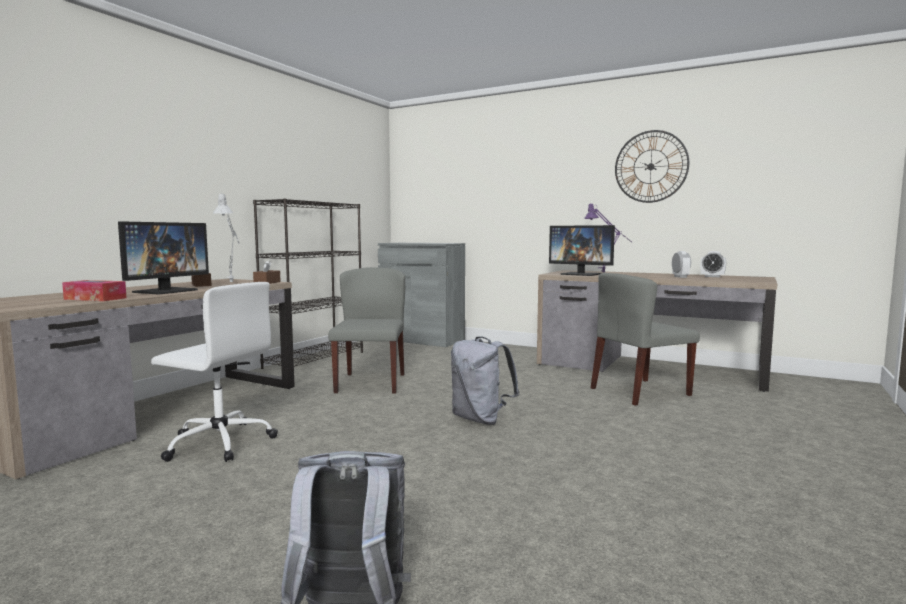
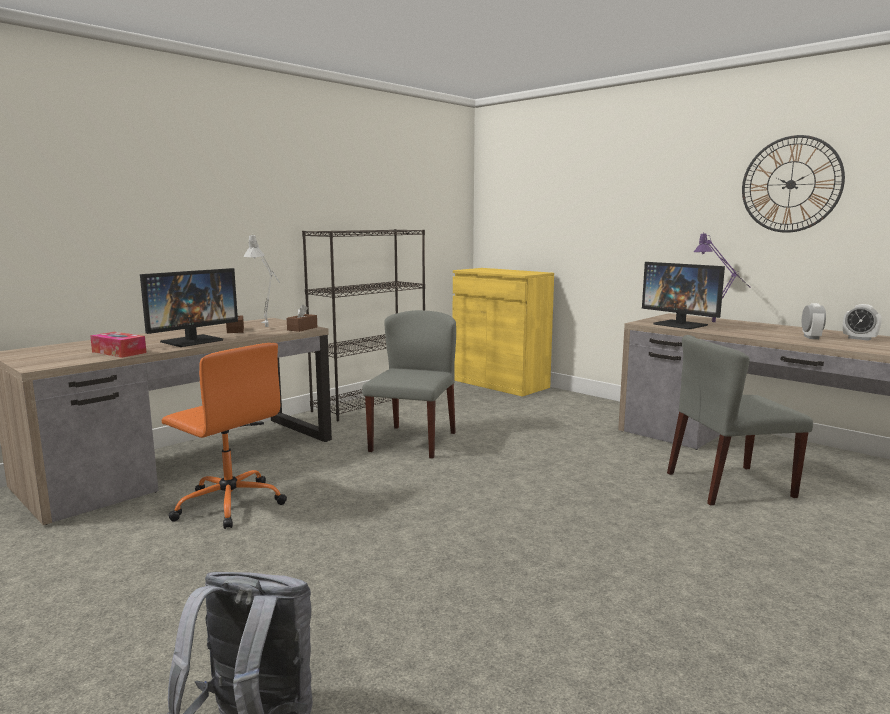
camera: 15 degrees right, 5 degrees up
white office chair [151,282,278,462] -> orange office chair [162,343,287,529]
grey cabinet [378,243,465,347] -> yellow cabinet [453,268,554,397]
grey backpack [451,336,519,425] -> none

